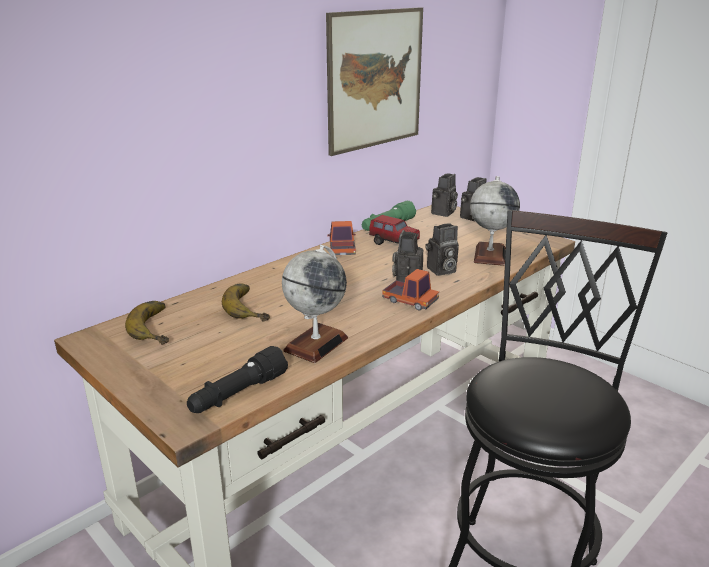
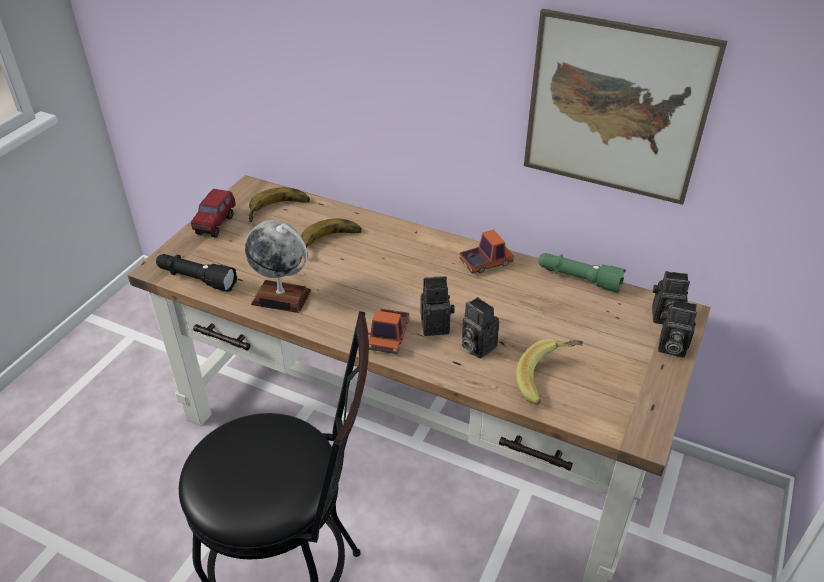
camera: 70 degrees right, 15 degrees up
toy truck [369,215,420,245] -> toy truck moved to [191,189,236,238]
globe [470,176,520,266] -> banana [516,339,583,405]

